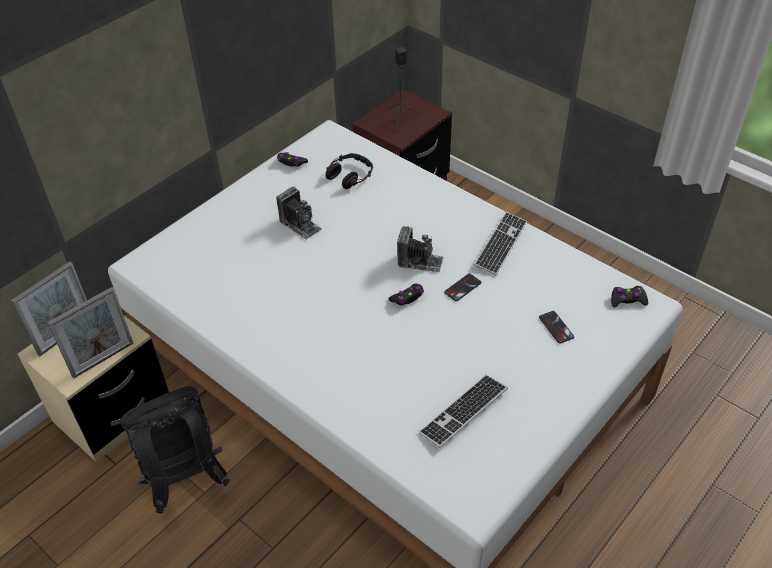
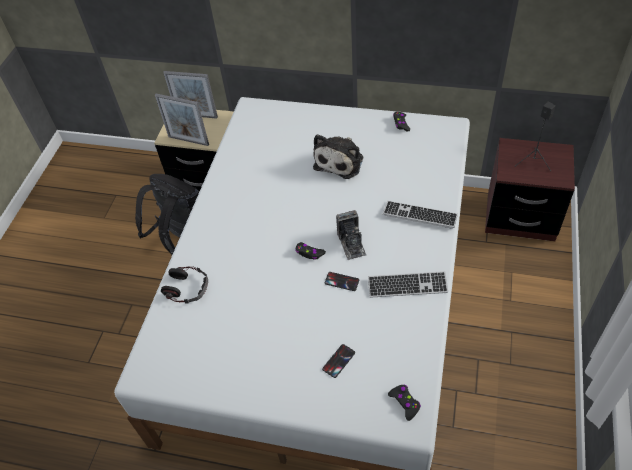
camera: 65 degrees right, 5 degrees up
camera [276,187,322,240] -> plush toy [313,134,363,179]
headphones [325,153,373,189] -> headphones moved to [161,266,208,304]
keyboard [419,375,508,448] -> keyboard moved to [383,201,458,229]

